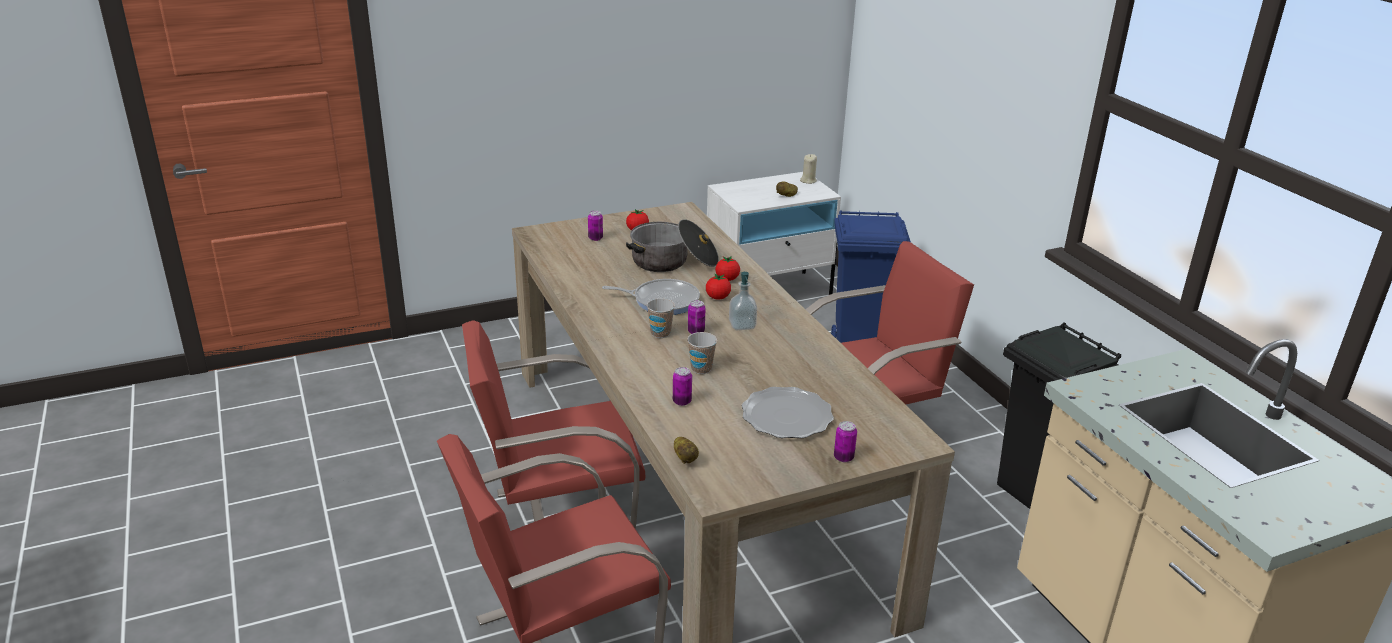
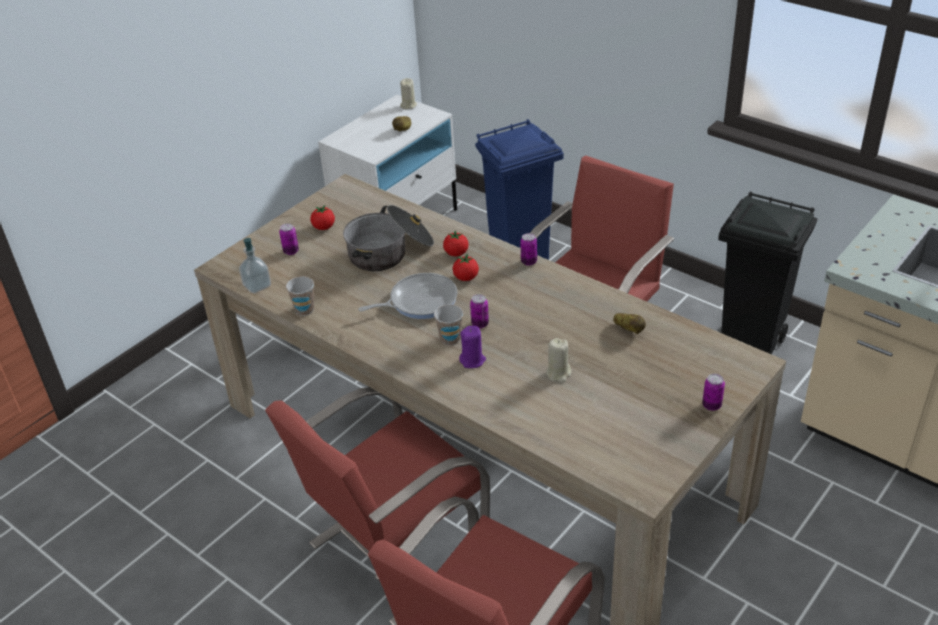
camera: 25 degrees left, 10 degrees up
can [673,367,692,406] -> can moved to [521,233,537,266]
potato [674,437,699,464] -> potato moved to [613,313,646,334]
cup [687,332,717,374] -> cup moved to [286,276,314,316]
soap dispenser [729,272,757,330] -> soap dispenser moved to [239,238,271,294]
plate [742,387,834,438] -> none
none -> purple candle [459,325,486,368]
none -> beige candle [546,338,571,383]

